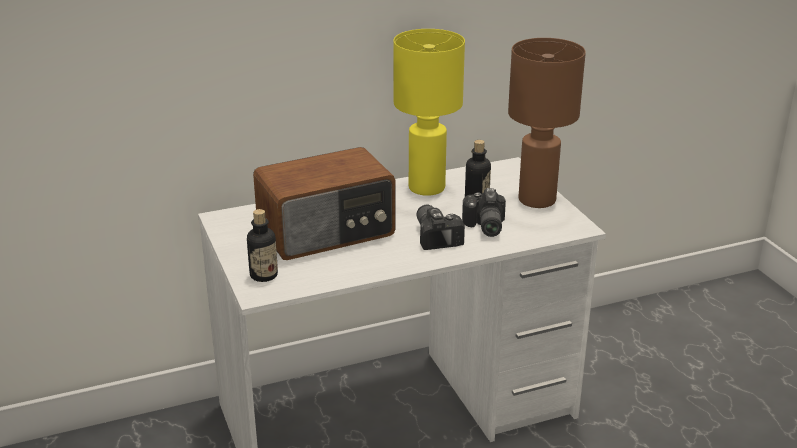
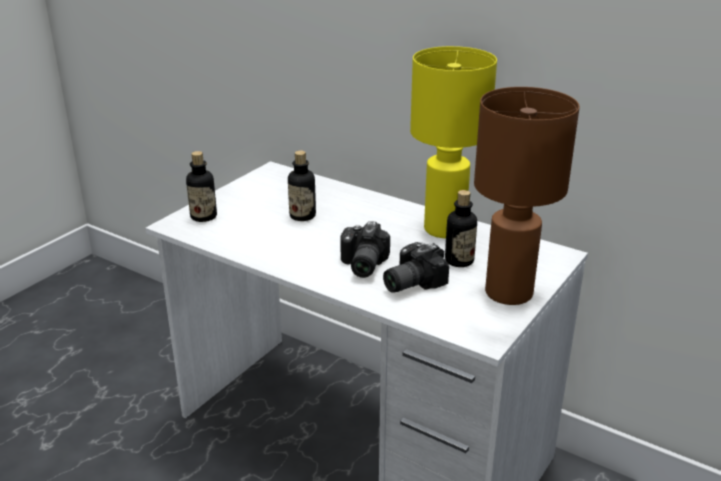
camera: 55 degrees right, 0 degrees up
radio [253,147,395,260] -> bottle [288,151,316,221]
camera [416,205,465,250] -> camera turned 150 degrees clockwise [340,221,390,278]

